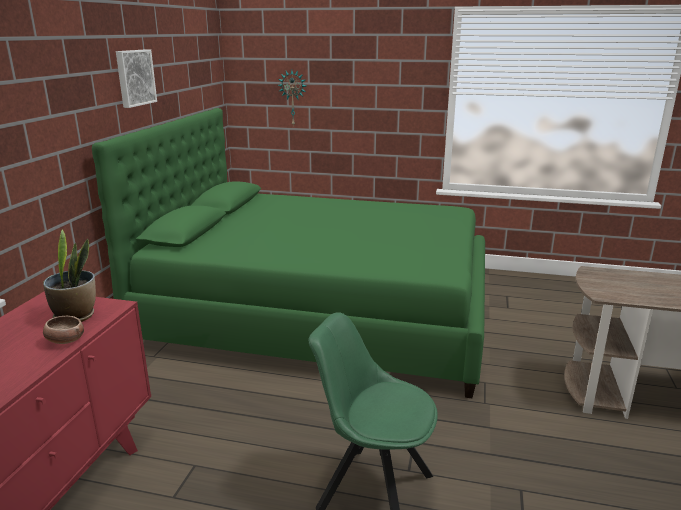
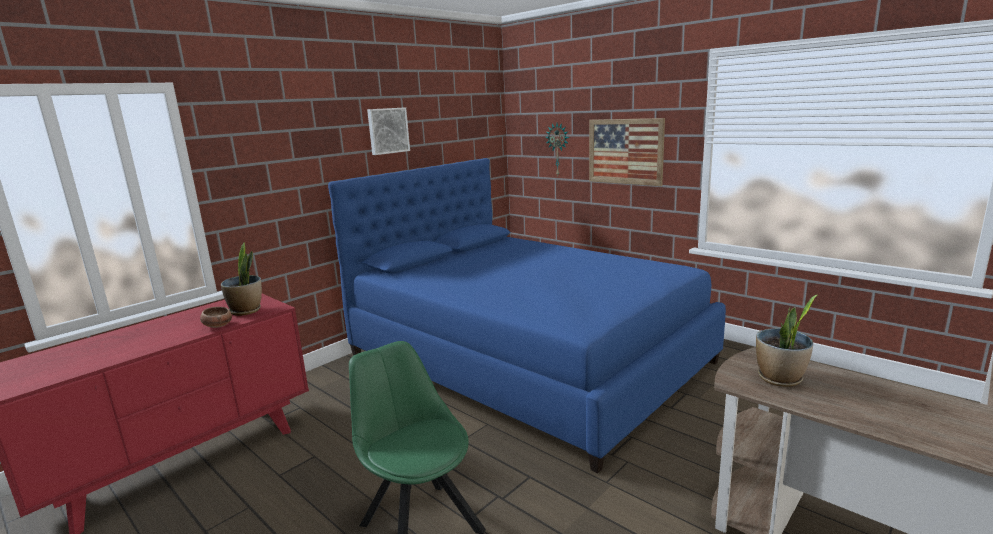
camera: 30 degrees right, 5 degrees down
green bed [92,108,485,398] -> blue bed [328,158,726,474]
none -> picture [589,118,665,186]
none -> potted plant [756,295,817,387]

